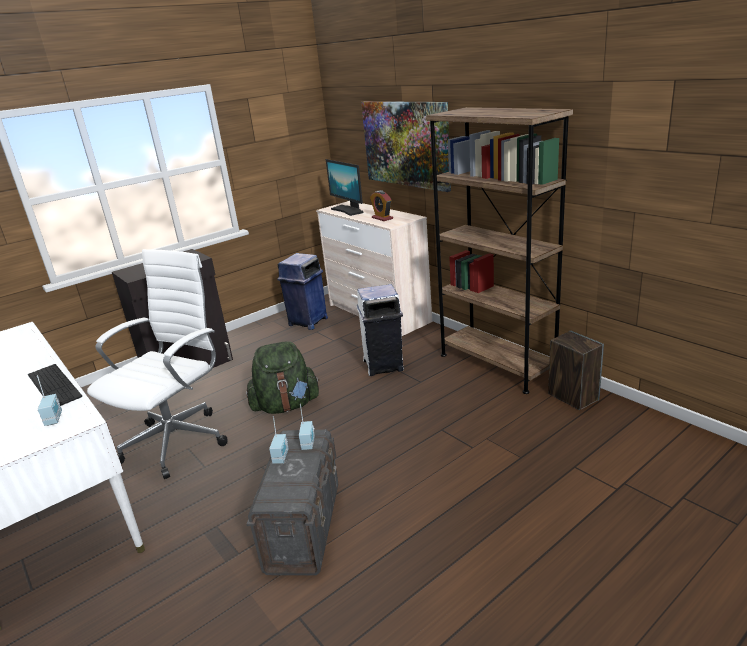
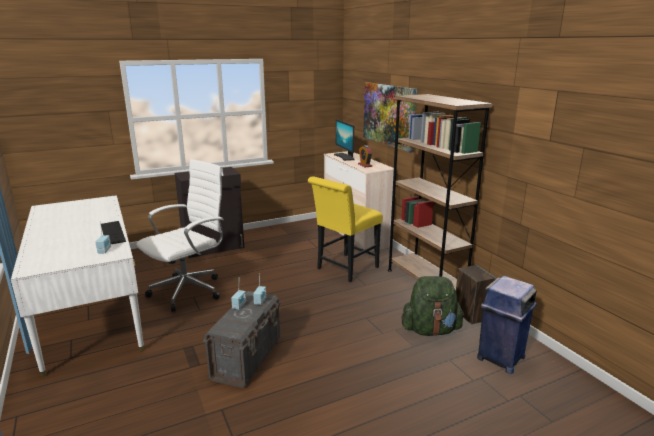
camera: 10 degrees right, 5 degrees down
green backpack [246,341,320,414] -> green backpack moved to [401,276,464,336]
blue trash can [277,253,328,330] -> blue trash can moved to [477,276,537,374]
white trash can [356,284,404,376] -> yellow chair [308,176,383,282]

